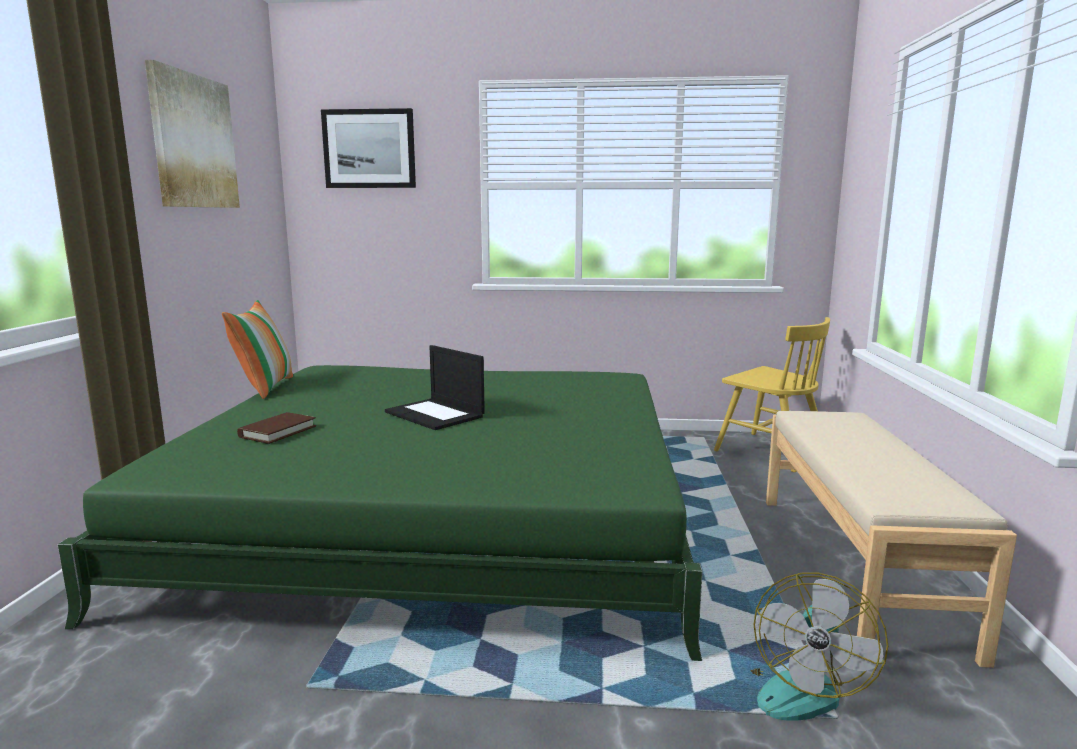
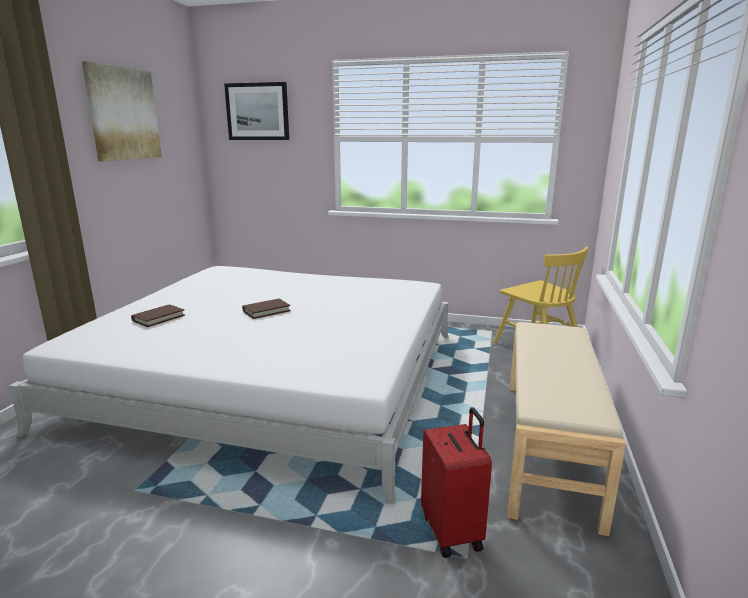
camera: 10 degrees right, 5 degrees up
green bed [58,365,703,661] -> white bed [9,266,449,505]
pillow [222,300,293,399] -> none
laptop [385,345,485,430] -> brown book [242,299,291,319]
fan [750,573,888,720] -> red suitcase [421,407,492,558]

